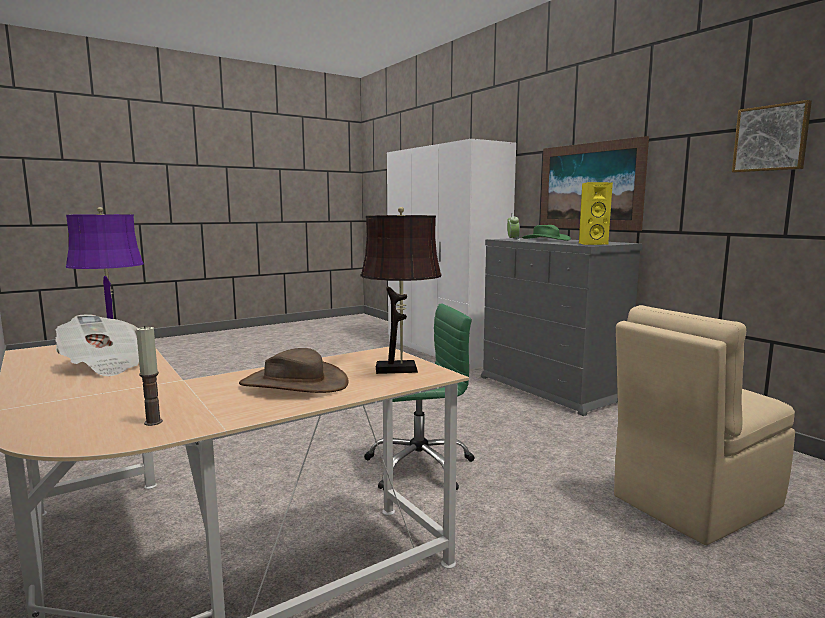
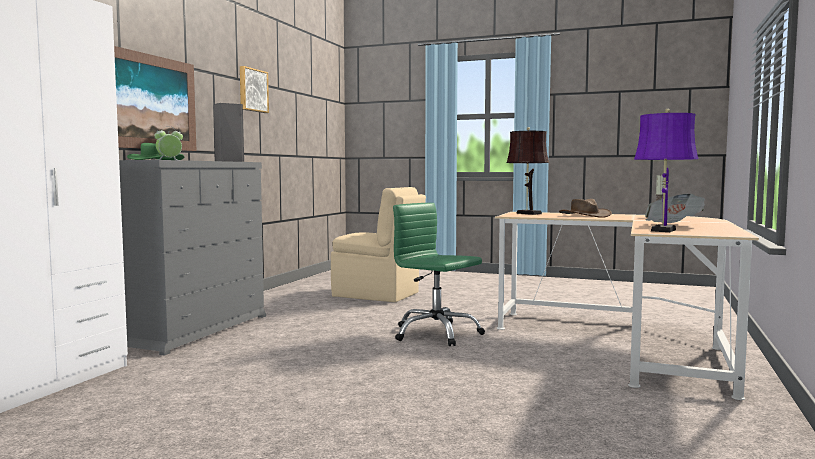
camera: 125 degrees left, 5 degrees down
yellow speaker [579,182,613,245] -> grey speaker [213,103,244,162]

